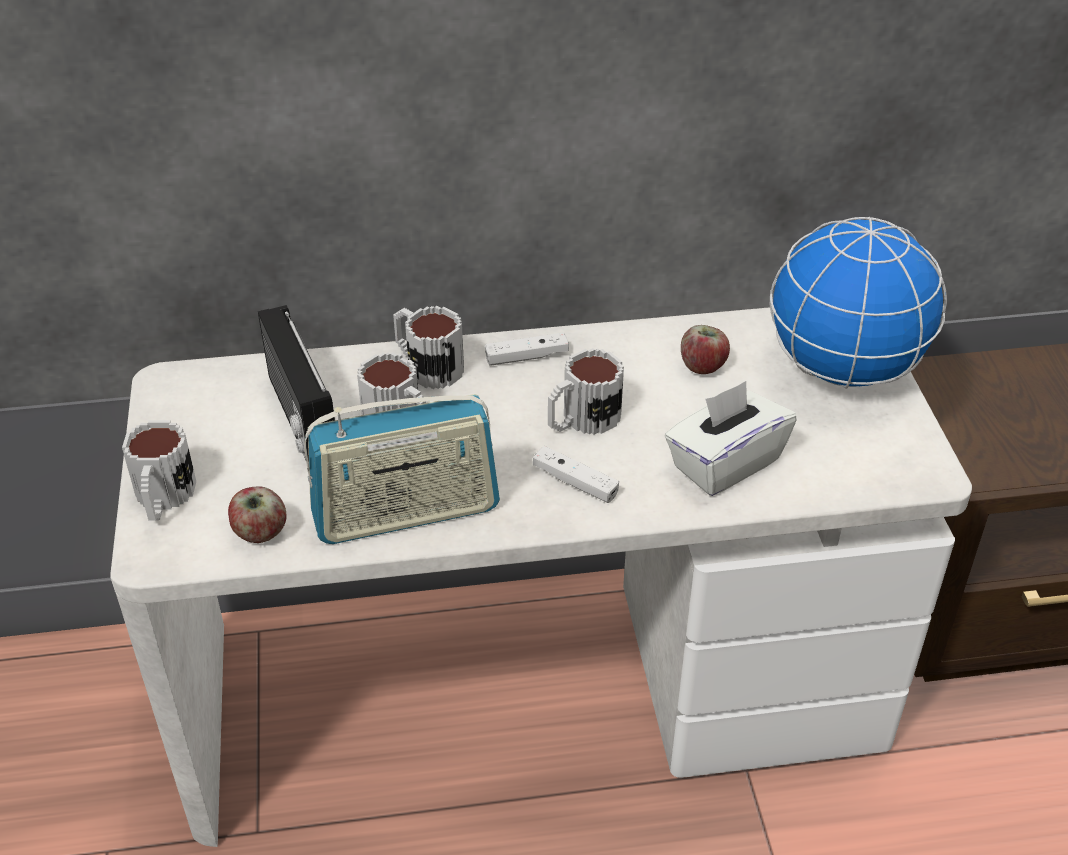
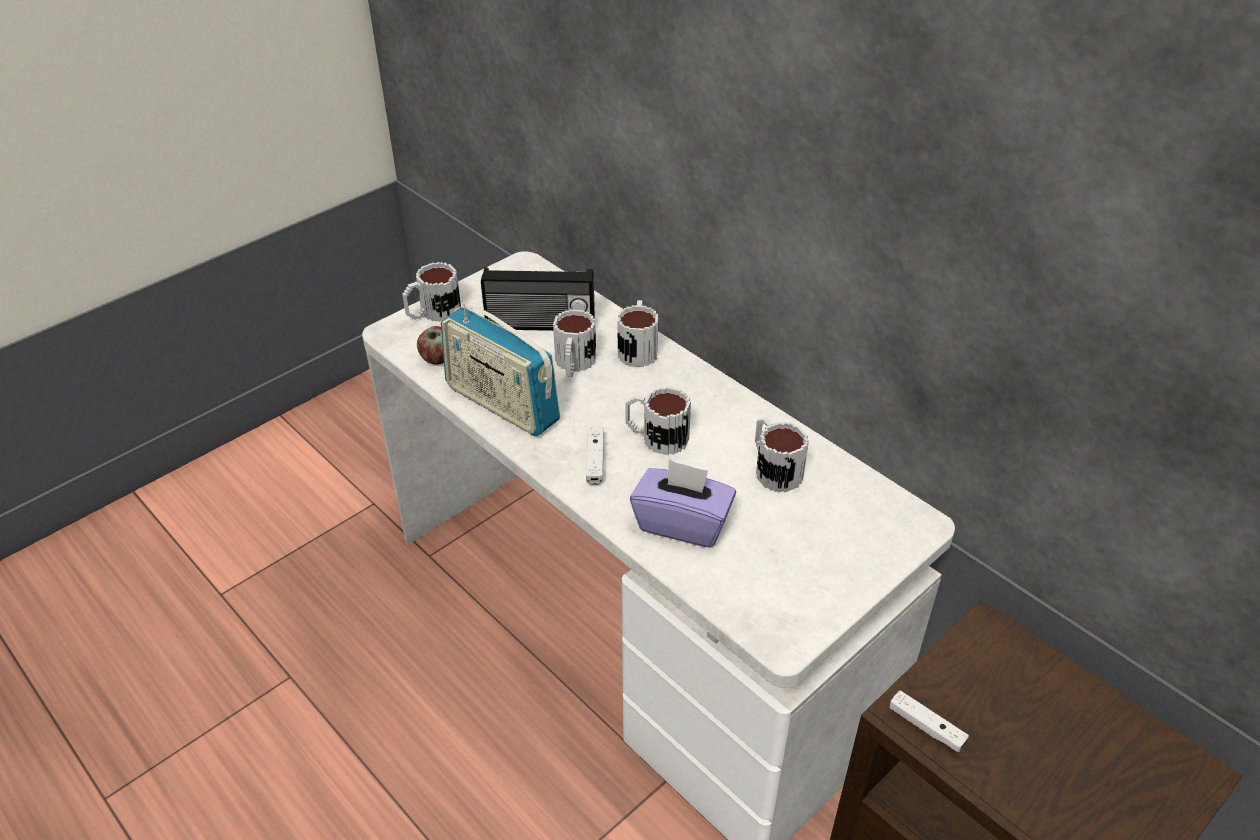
camera: 55 degrees right, 0 degrees up
radio [258,305,335,464] -> radio turned 120 degrees counterclockwise [481,267,595,331]
white game controller [485,332,569,366] -> white game controller moved to [889,690,969,752]
white tissue box [664,381,797,496] -> purple tissue box [630,459,736,548]
apple [681,325,730,374] -> mug [755,417,809,493]
globe [770,217,947,389] -> none

